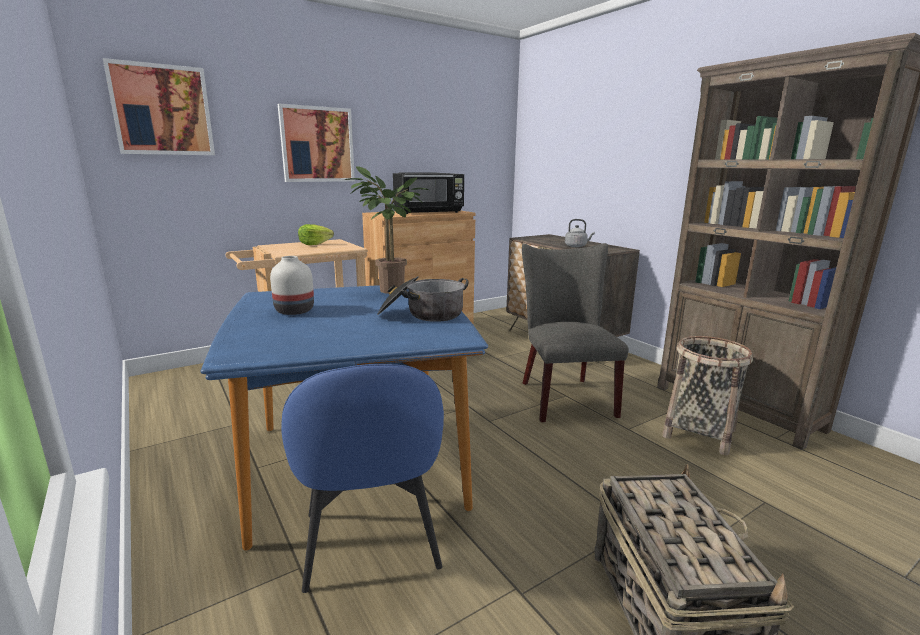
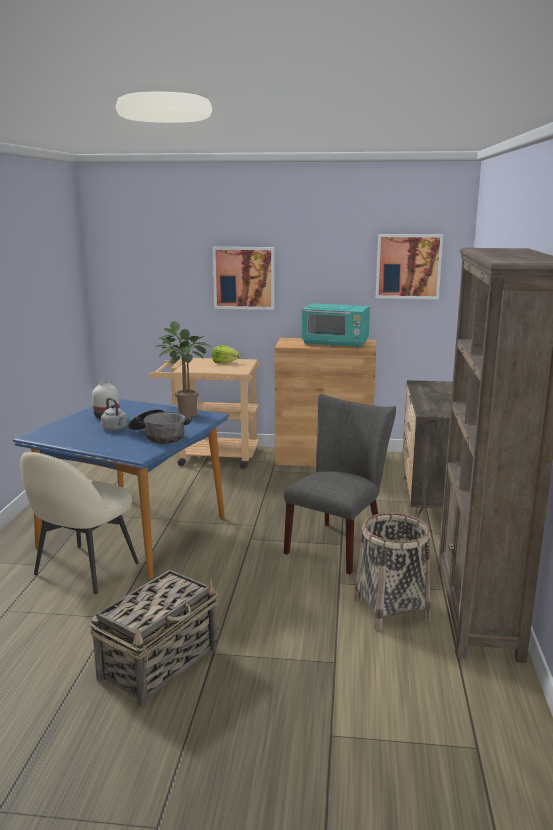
camera: 40 degrees right, 0 degrees up
picture [103,58,215,155] -> picture moved to [376,234,443,299]
blue chair [281,364,444,593] -> beige chair [20,452,139,594]
black microwave [393,172,464,214] -> turquoise microwave [302,303,370,348]
grey kettle [565,219,595,247] -> grey kettle moved to [101,397,128,431]

